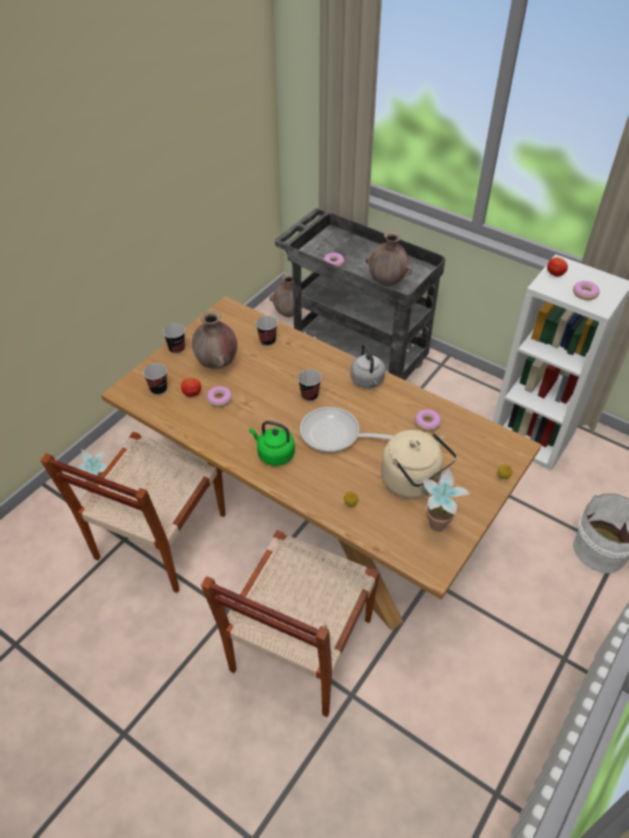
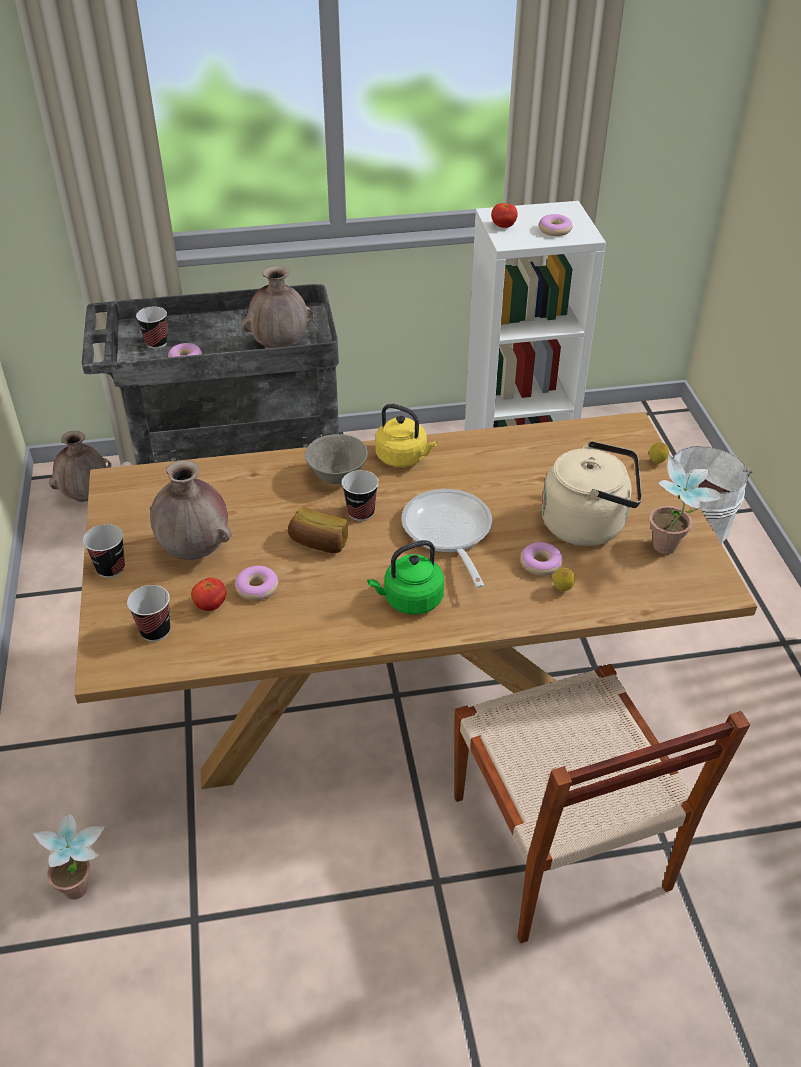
camera: 45 degrees left, 5 degrees down
chair [40,432,226,593] -> none
cup [256,316,278,346] -> cup moved to [136,307,167,349]
frying pan [300,407,394,452] -> frying pan turned 105 degrees clockwise [401,489,492,588]
grey kettle [350,344,385,388] -> yellow kettle [375,404,437,467]
donut [414,409,441,431] -> donut moved to [520,542,563,576]
none -> bread [288,507,348,553]
none -> grey bowl [305,434,368,485]

